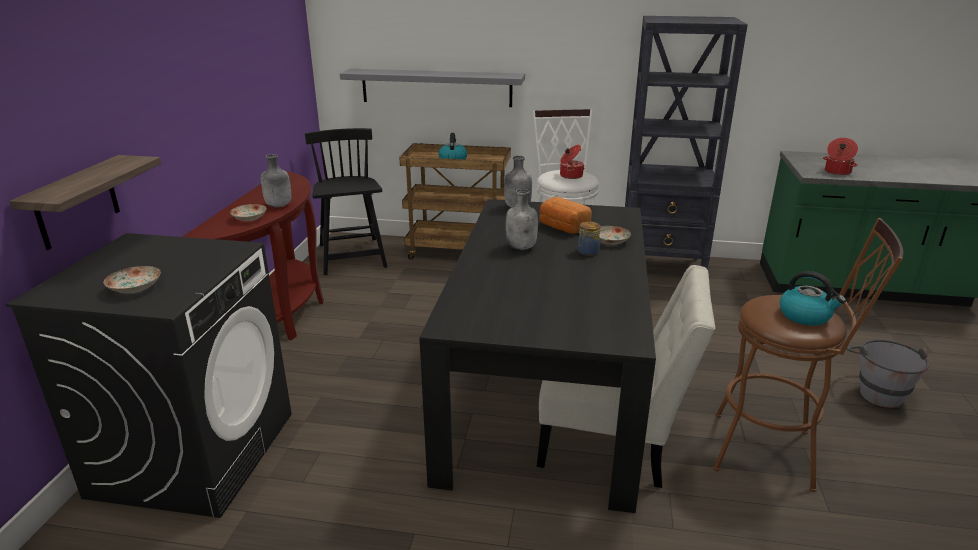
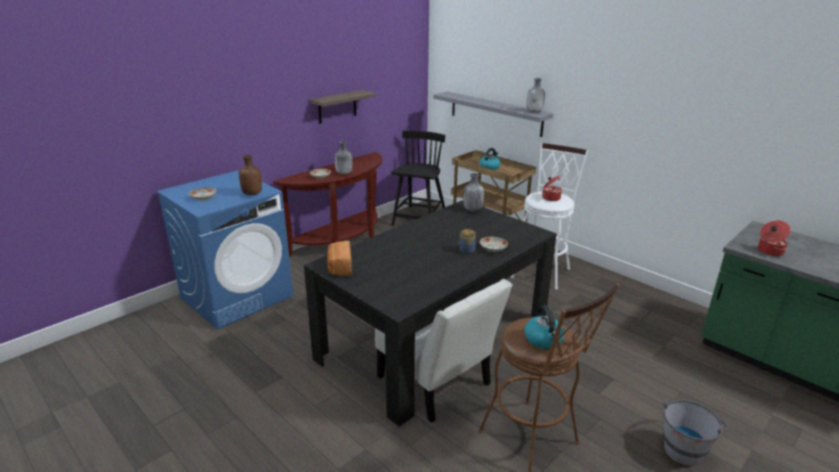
camera: 35 degrees right, 0 degrees up
black washing machine [6,233,292,518] -> blue washing machine [157,170,293,330]
shelf [10,155,161,250] -> shelf moved to [310,90,376,124]
grey bottle [506,189,538,250] -> grey bottle moved to [527,78,545,113]
bread [539,197,592,234] -> bread moved to [327,241,352,276]
black bookcase [625,16,748,268] -> none
none -> brown bottle [239,155,262,195]

